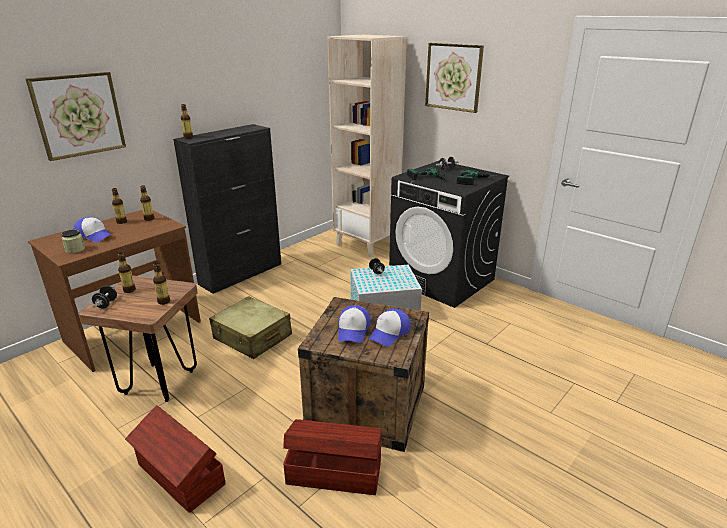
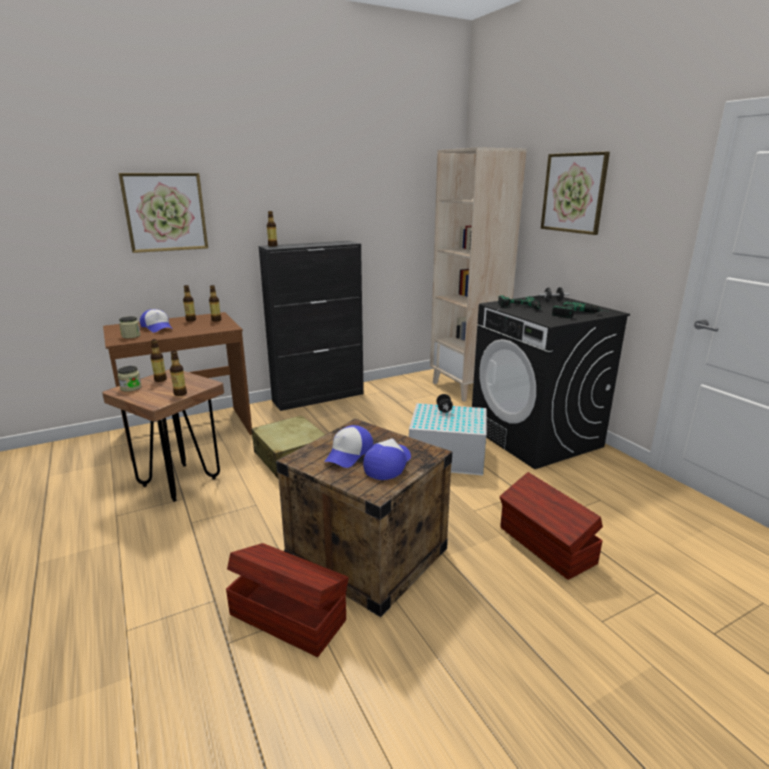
camera: 20 degrees right, 5 degrees down
black dumbbell [92,286,117,308] -> jar [118,366,142,392]
brown storage box [125,405,226,513] -> brown storage box moved to [499,472,603,580]
cap [369,309,411,346] -> cap turned 150 degrees clockwise [363,438,411,480]

